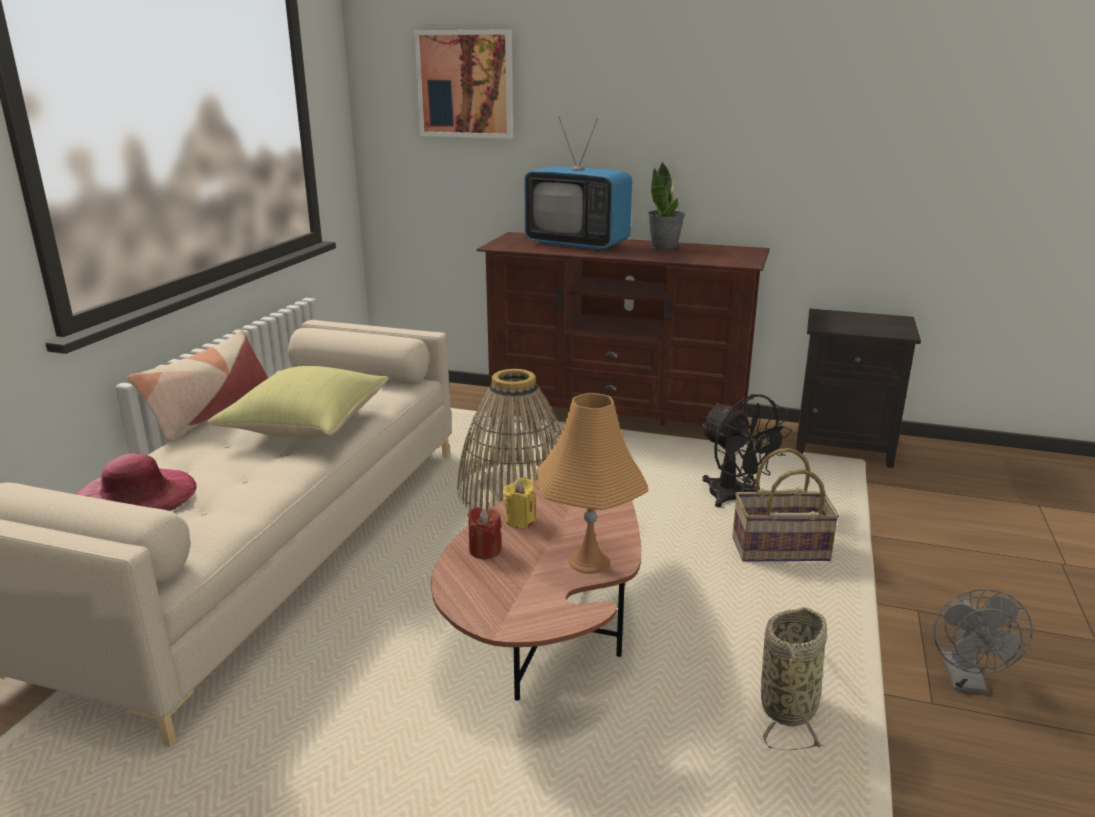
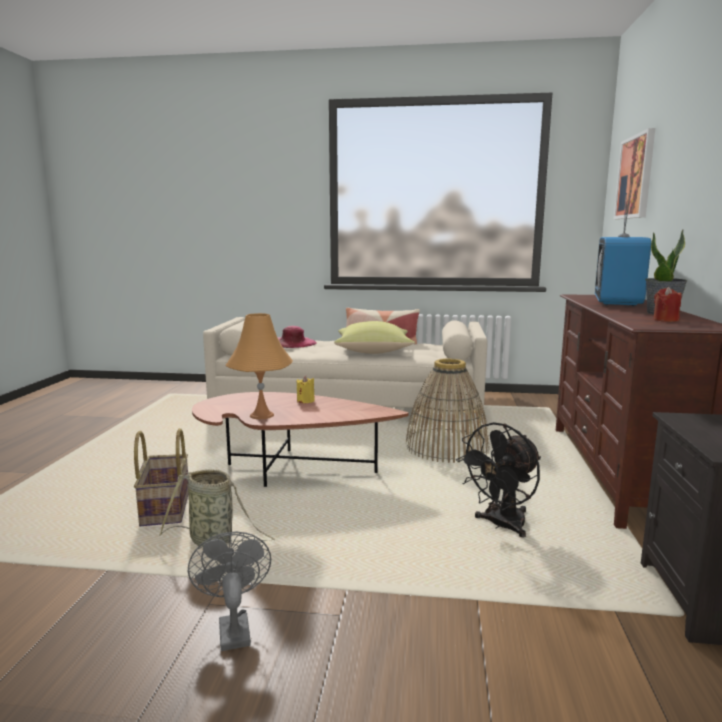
camera: 80 degrees right, 10 degrees down
red candle [468,507,501,559] -> red candle moved to [653,287,682,322]
basket [732,448,839,562] -> basket moved to [134,428,188,526]
grey fan [934,589,1033,693] -> grey fan turned 75 degrees clockwise [188,532,271,651]

